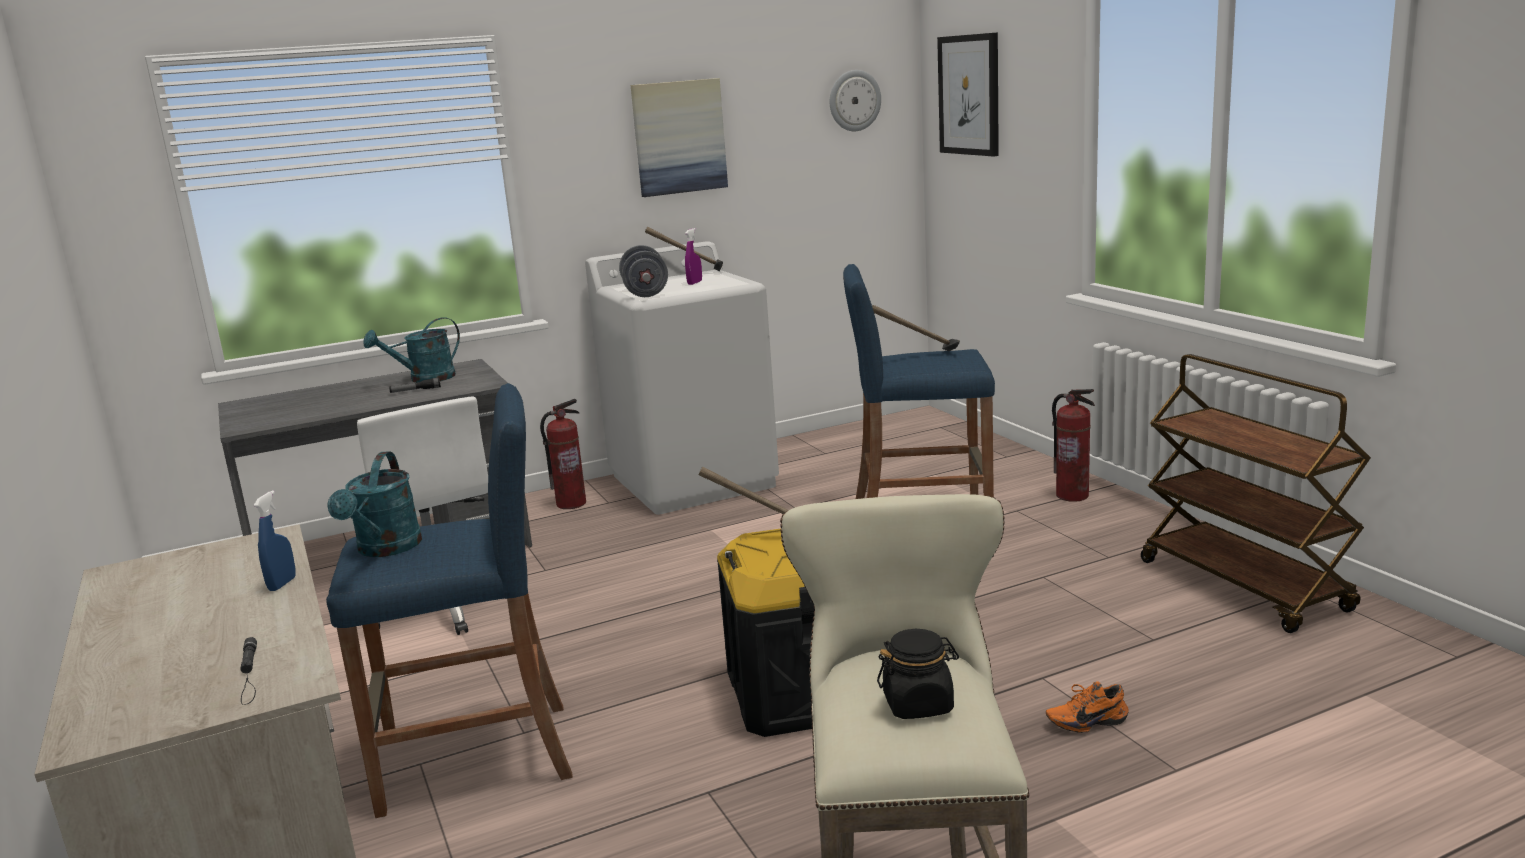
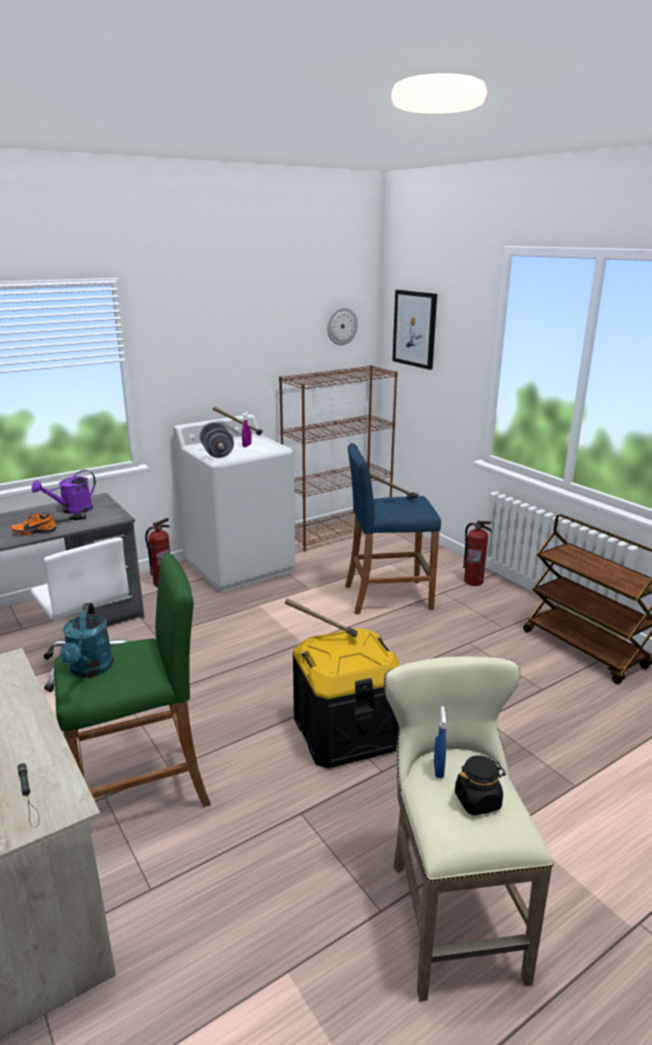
camera: 10 degrees left, 5 degrees up
blue spray bottle [254,491,296,591] -> blue spray bottle moved to [434,706,446,778]
blue stool [326,383,573,818] -> green stool [54,553,211,807]
turquoise watering can [363,317,460,383] -> purple watering can [32,470,96,514]
picture [631,78,728,197] -> none
orange shoe [1046,681,1129,733] -> orange shoe moved to [11,511,57,536]
none -> brown bookcase [279,365,398,552]

